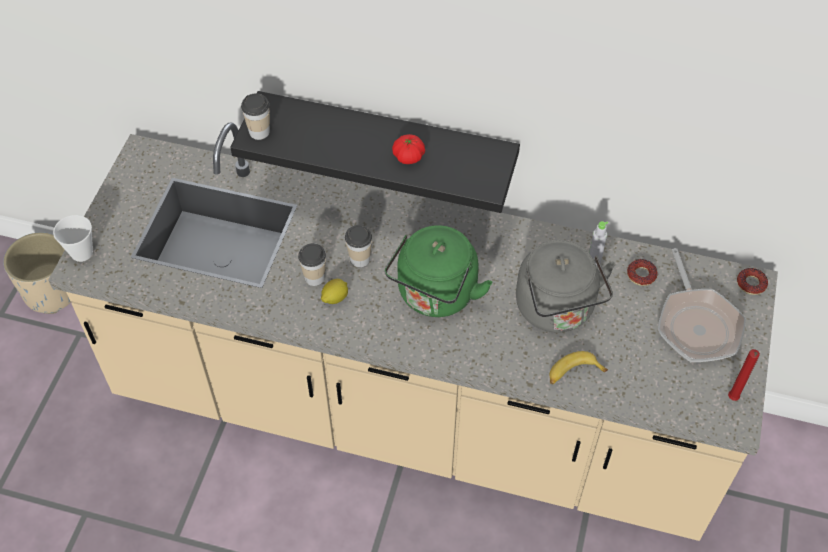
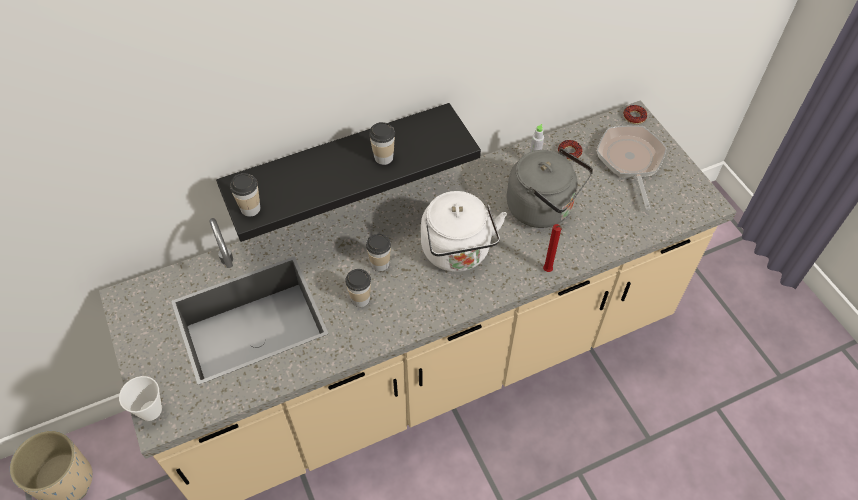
camera: 40 degrees left, 0 degrees up
lemon [321,279,348,304] -> none
green kettle [385,225,493,317] -> white kettle [421,191,507,272]
tomato [392,134,425,164] -> cup [369,122,395,165]
banana [549,351,608,384] -> none
frying pan [658,248,746,362] -> frying pan turned 135 degrees counterclockwise [597,125,667,210]
red candle [728,349,760,401] -> red candle moved to [543,224,562,272]

